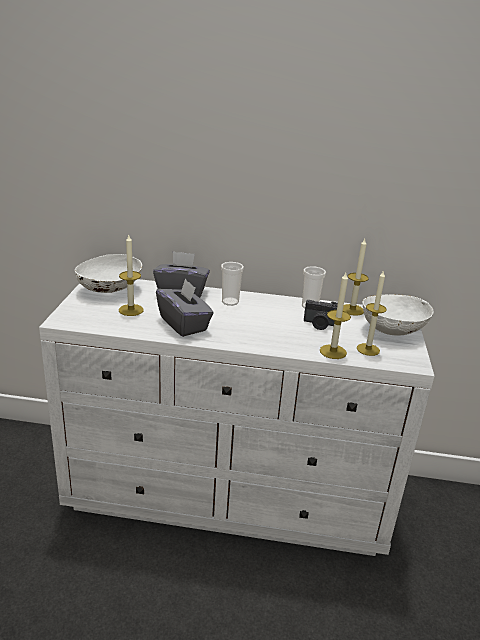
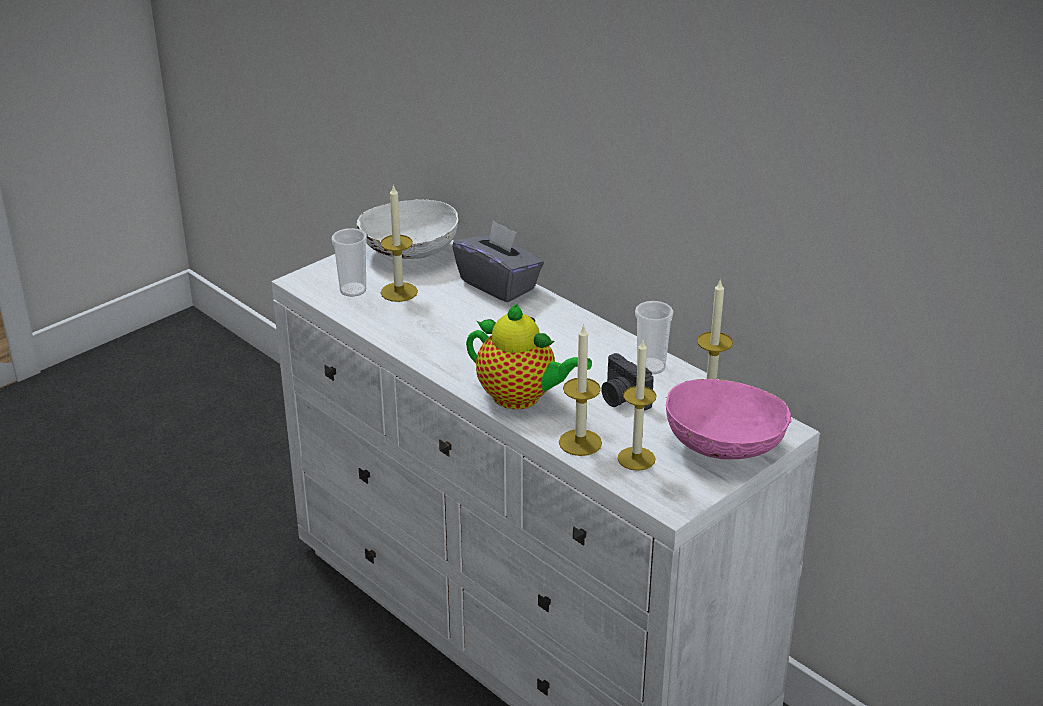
camera: 40 degrees right, 5 degrees up
grey tissue box [156,278,214,337] -> none
cup [221,262,244,306] -> cup moved to [332,228,367,297]
white bowl [363,294,434,336] -> pink bowl [666,378,792,459]
none -> teapot [466,304,592,409]

